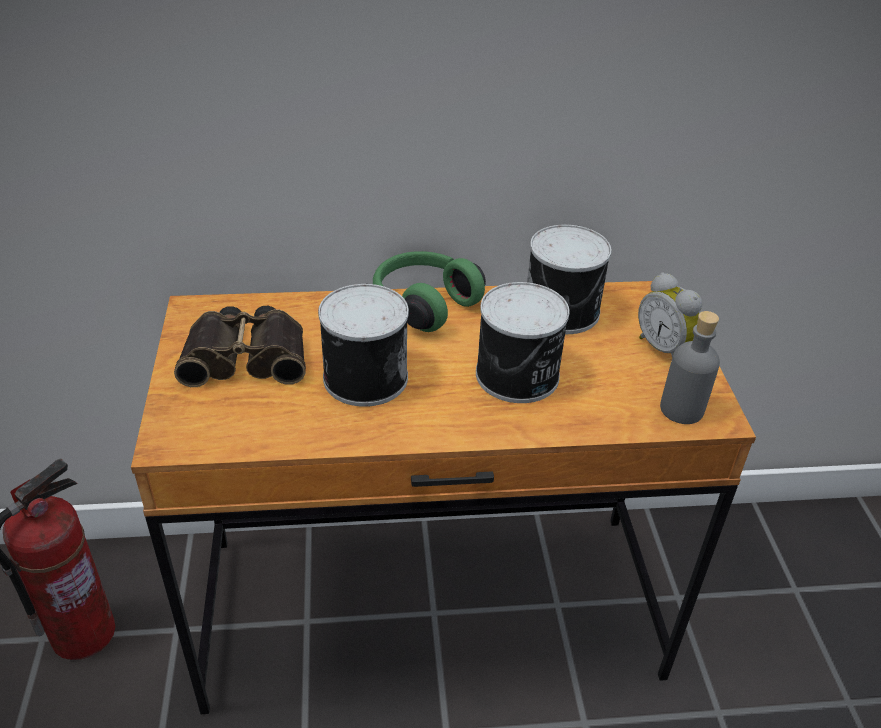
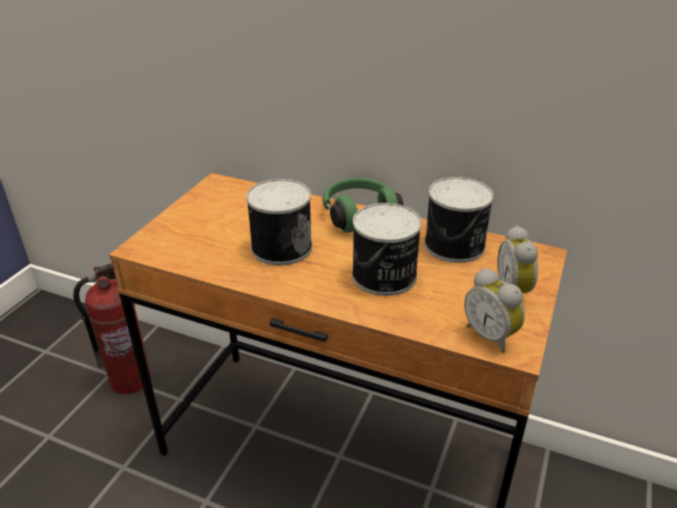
camera: 30 degrees right, 5 degrees down
binoculars [174,306,306,387] -> none
grey bottle [660,311,720,424] -> alarm clock [464,268,525,353]

